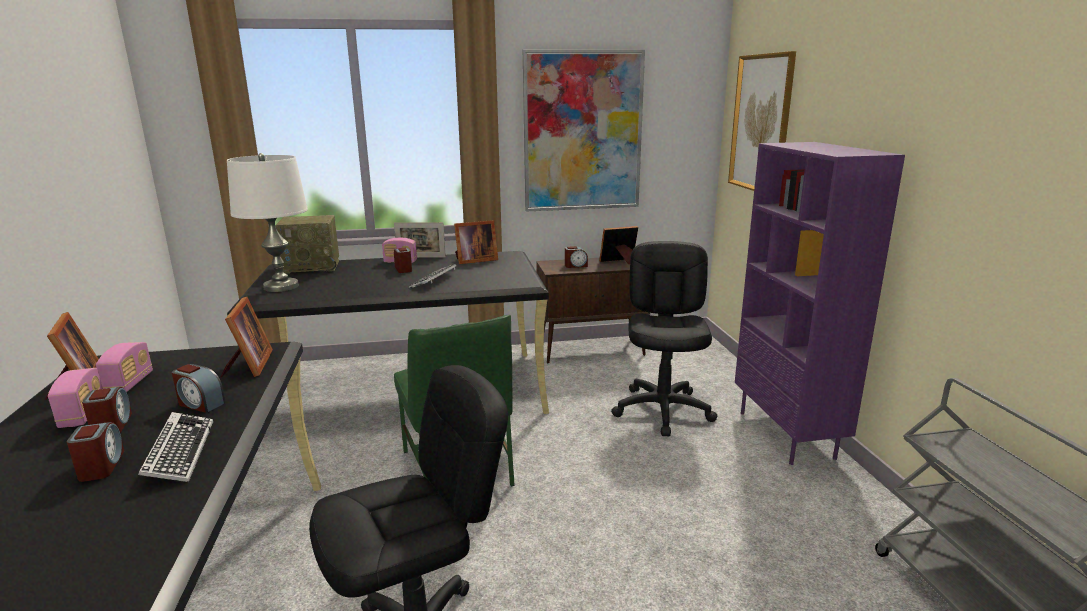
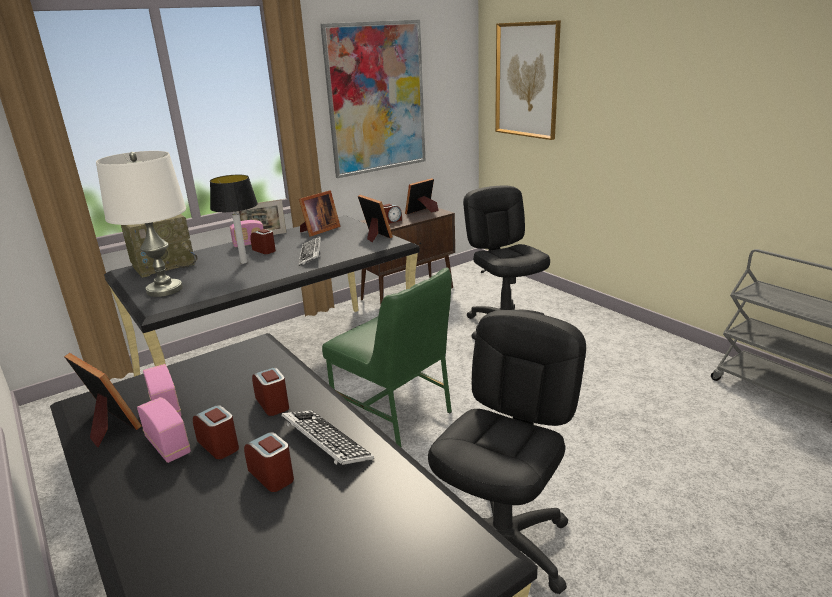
camera: 25 degrees left, 5 degrees up
alarm clock [172,364,226,413] -> alarm clock turned 120 degrees counterclockwise [252,367,289,416]
picture frame [220,297,273,378] -> picture frame moved to [358,195,393,242]
purple bookcase [735,142,905,465] -> none
none -> table lamp [210,175,258,264]

